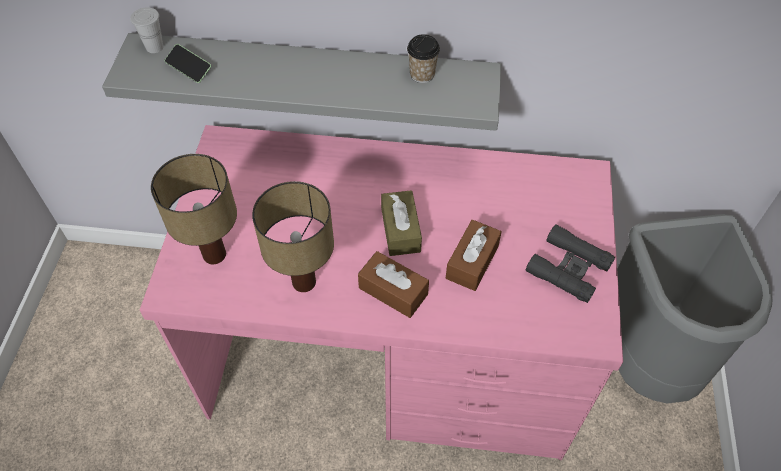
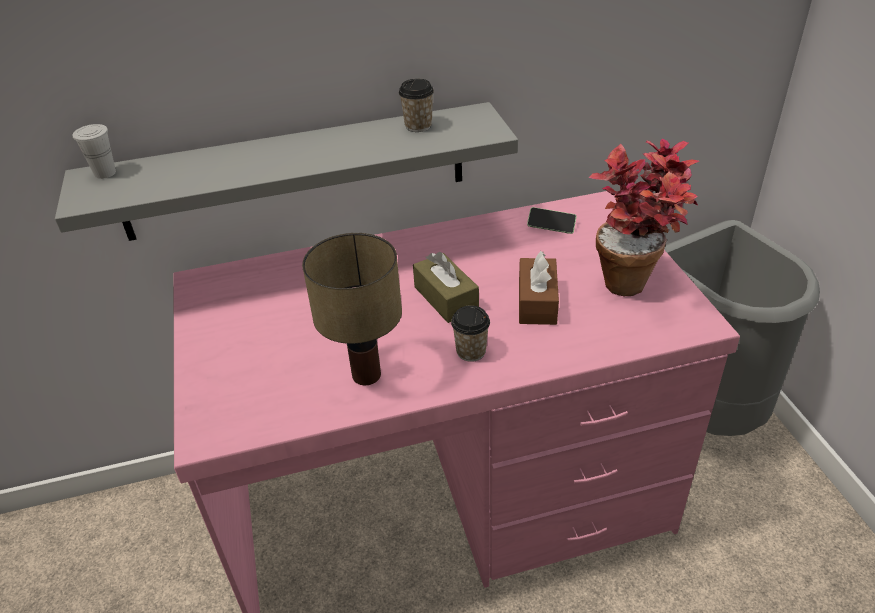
camera: 20 degrees left, 15 degrees down
table lamp [151,154,237,264] -> none
phone [165,44,211,83] -> phone moved to [527,207,576,234]
brown tissue box [358,251,429,318] -> cup [451,305,490,362]
black binoculars [526,224,615,303] -> potted plant [589,139,699,296]

